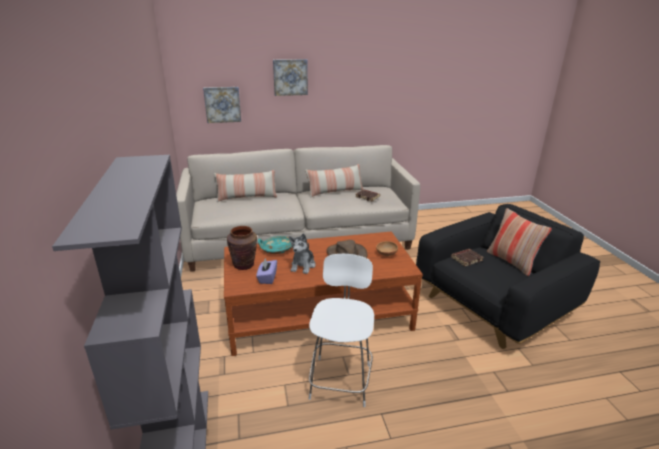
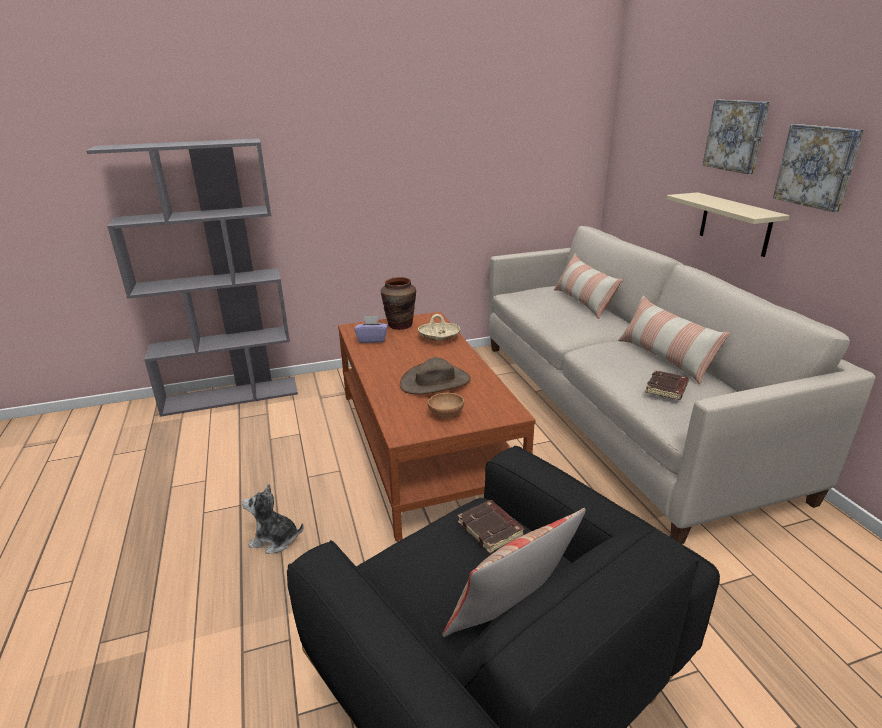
camera: 85 degrees right, 0 degrees up
picture [203,87,241,123] -> picture moved to [773,124,864,212]
turquoise bowl [258,236,292,254] -> beige bowl [418,314,460,341]
plush toy [289,233,316,274] -> plush toy moved to [242,484,304,554]
white stool [309,254,374,407] -> none
none -> beige shelf [666,192,790,257]

